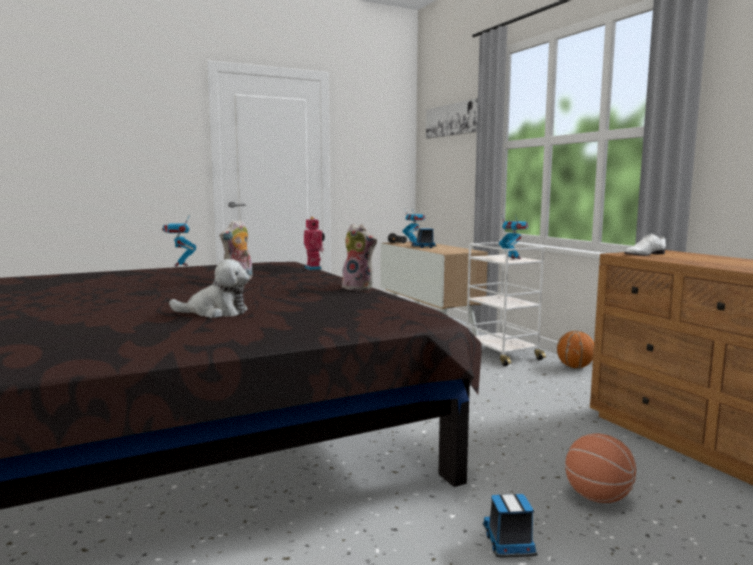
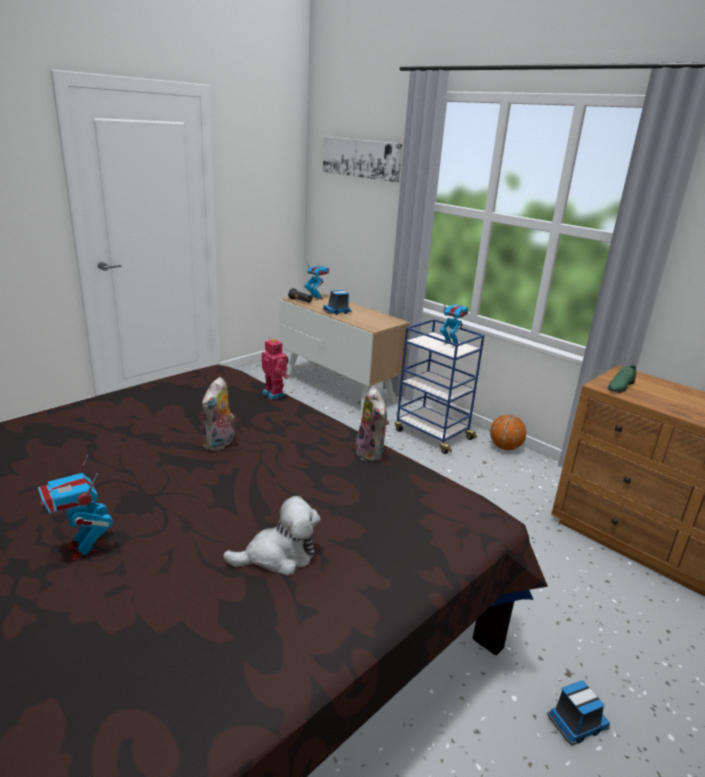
camera: 20 degrees left, 15 degrees up
toy robot [162,215,196,266] -> toy robot moved to [38,455,113,561]
plush toy [342,224,377,291] -> plush toy turned 60 degrees clockwise [353,387,389,462]
white cart [467,242,546,366] -> blue cart [395,319,485,454]
toy truck [483,494,538,558] -> toy truck turned 90 degrees clockwise [547,681,610,745]
basketball [565,434,636,503] -> none
white shoe [624,234,666,256] -> green shoe [608,366,636,393]

